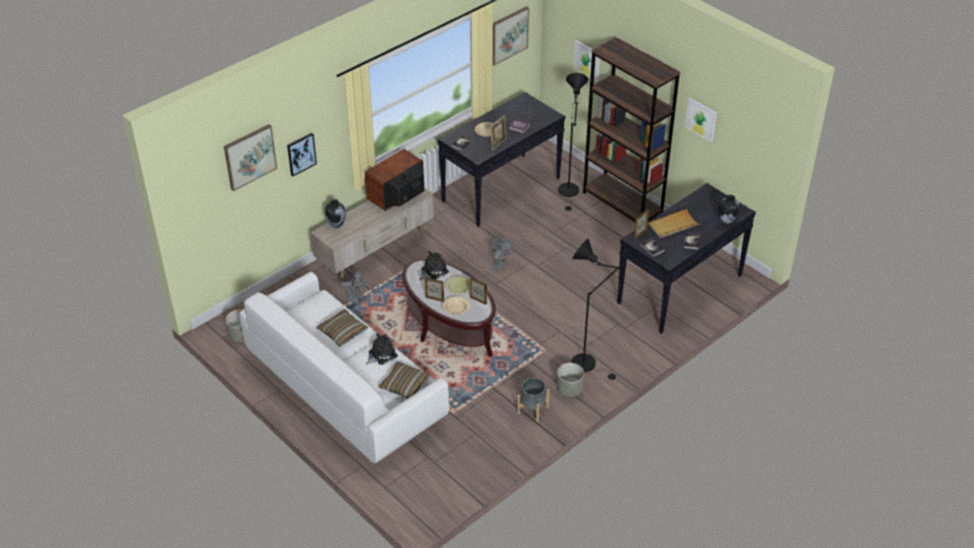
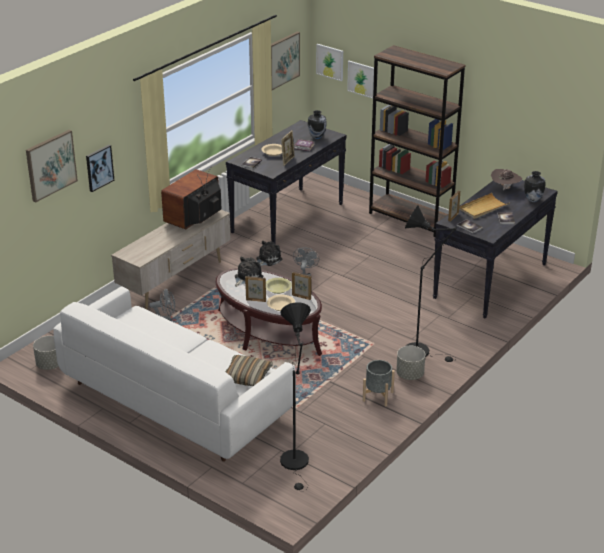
camera: 10 degrees left, 10 degrees down
pillow [316,309,368,347] -> none
vase [325,200,346,228] -> vase moved to [308,110,326,139]
plush toy [366,333,398,365] -> plush toy moved to [256,241,282,266]
black floor lamp [558,73,588,212] -> black floor lamp moved to [280,302,311,491]
picture [685,98,717,142] -> picture moved to [316,44,343,81]
none -> brown hat [491,169,522,190]

